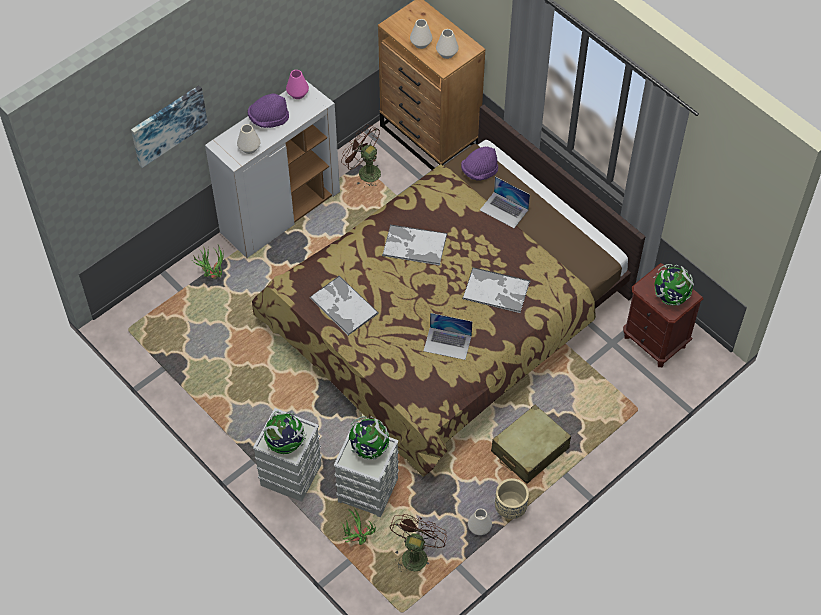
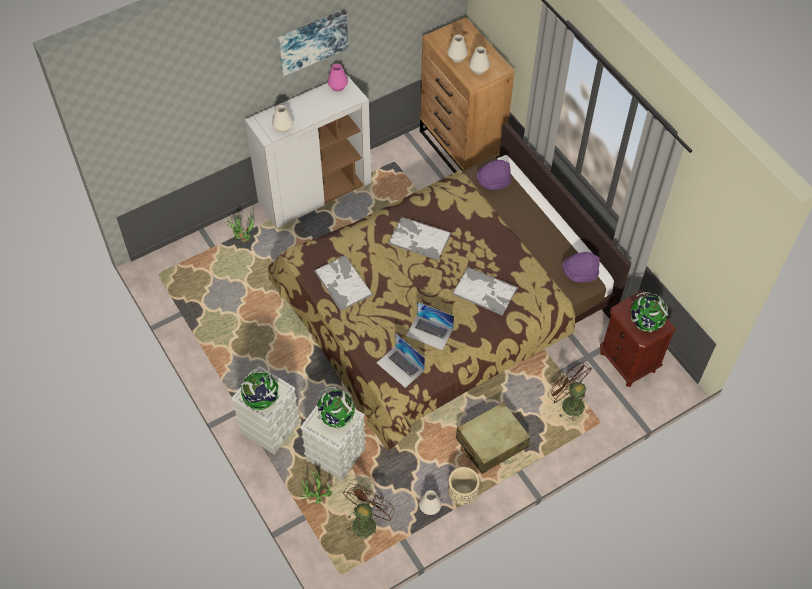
camera: 10 degrees right, 0 degrees up
picture [131,85,208,168] -> picture moved to [278,9,348,76]
purple hat [248,93,289,128] -> purple hat moved to [562,252,600,283]
brown fan [341,124,381,188] -> brown fan moved to [548,362,592,422]
laptop [480,177,530,228] -> laptop moved to [377,333,425,388]

